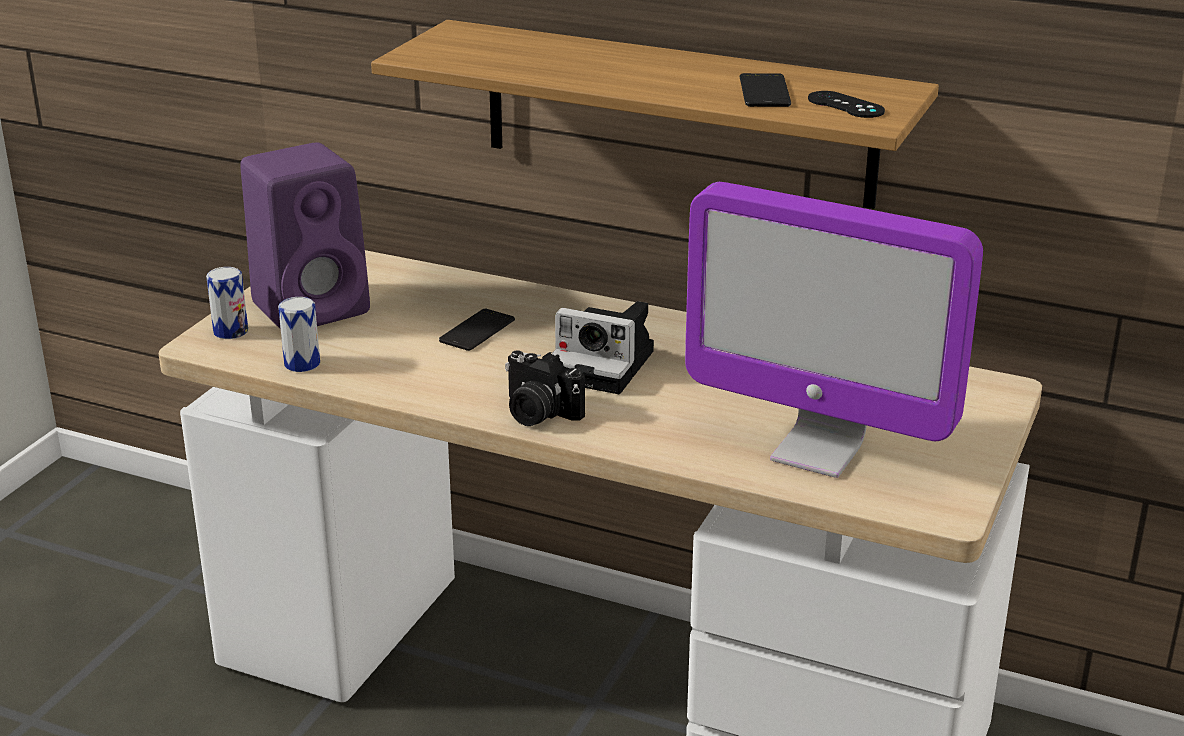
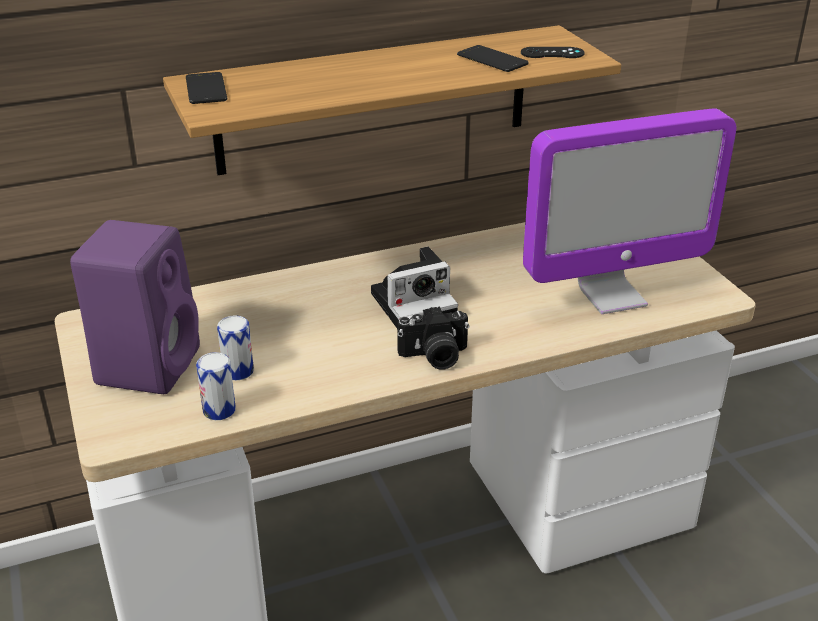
camera: 45 degrees left, 5 degrees up
can [206,267,248,339] -> can moved to [217,315,254,380]
phone [439,309,515,351] -> phone moved to [186,72,227,104]

